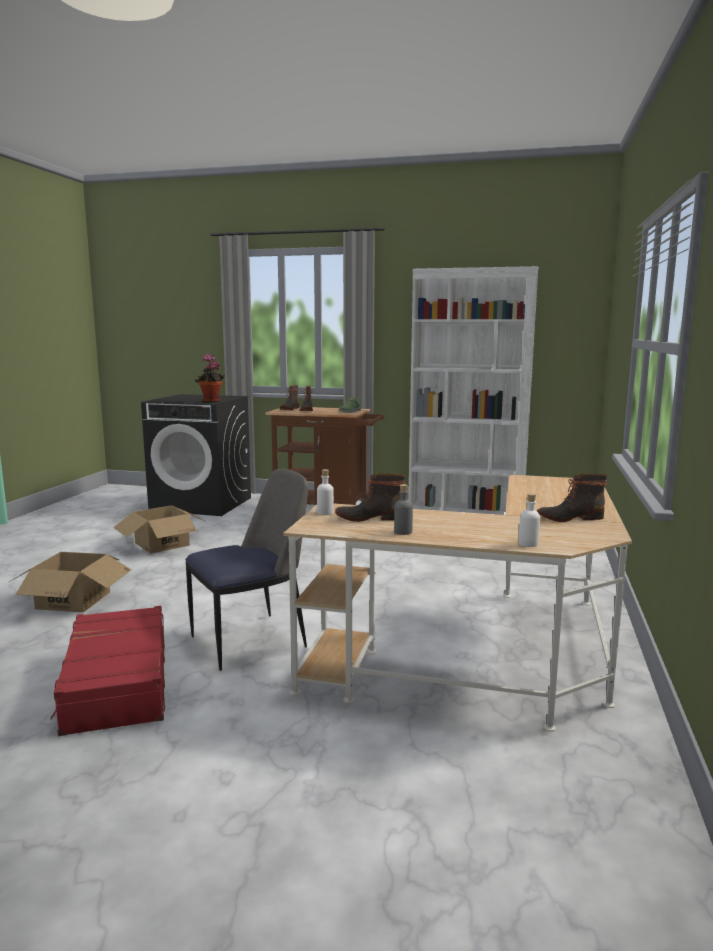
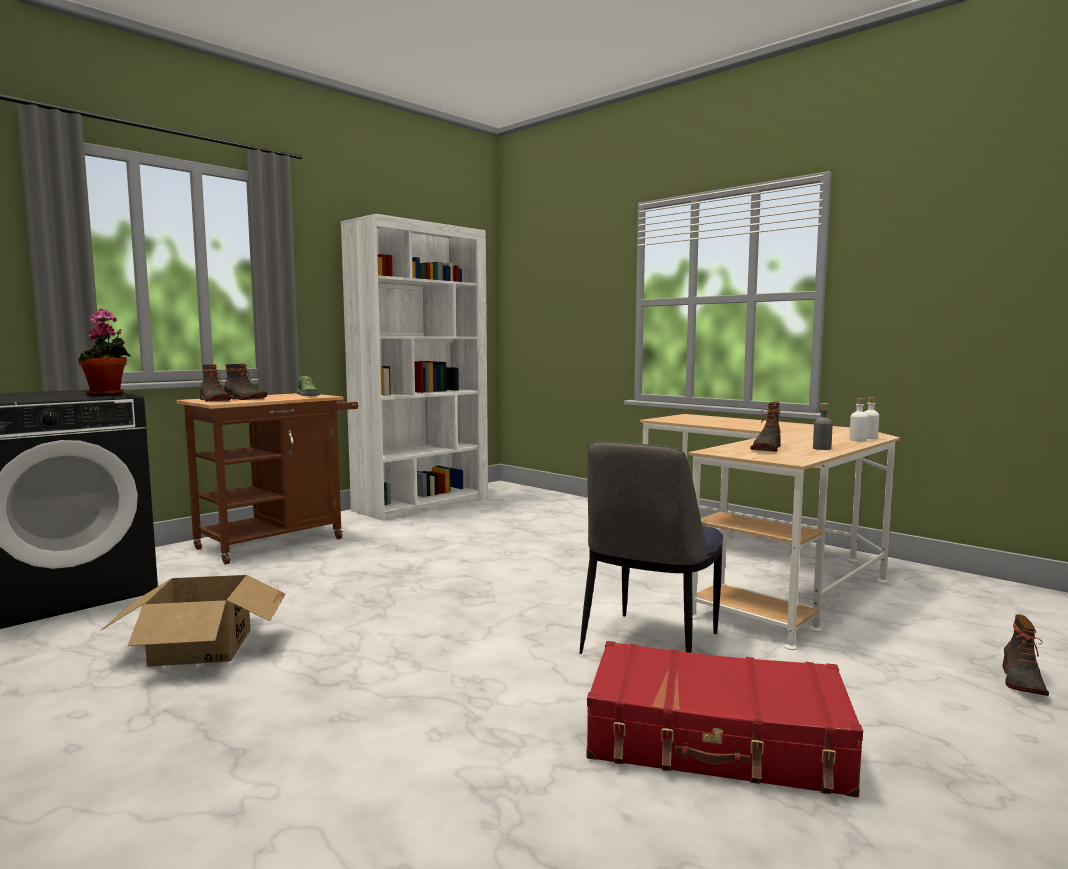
camera: 60 degrees left, 5 degrees down
cardboard box [8,552,132,612] -> none
chair [185,469,308,671] -> chair turned 150 degrees counterclockwise [580,441,724,654]
white bottle [317,469,334,515] -> white bottle moved to [849,398,868,441]
boot [537,473,607,522] -> boot moved to [1002,614,1049,696]

